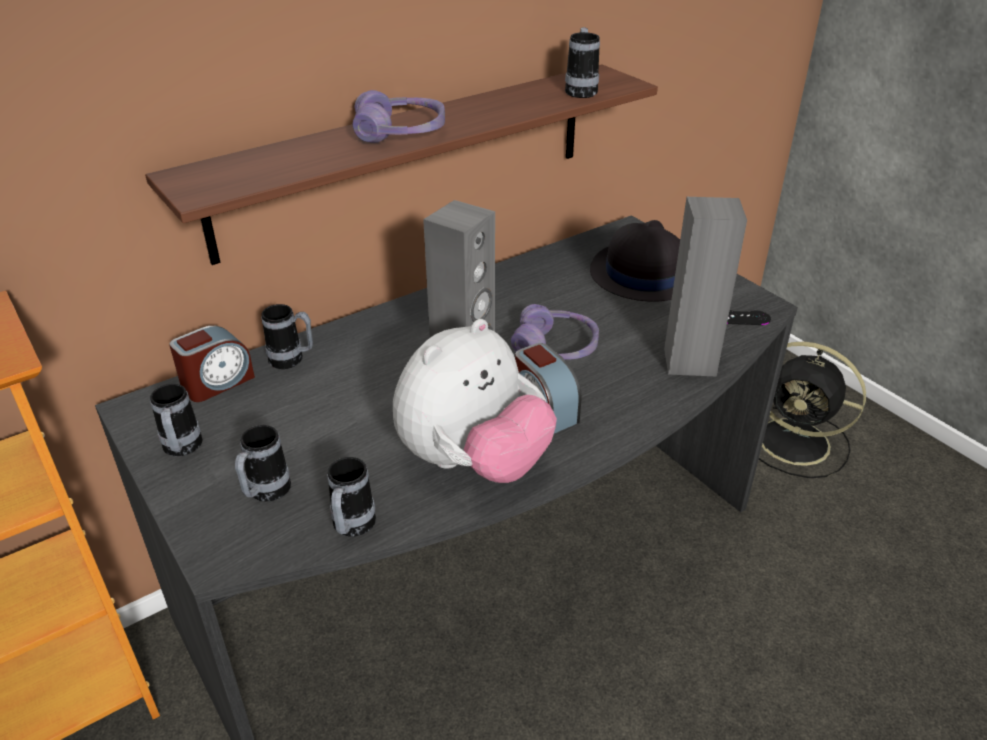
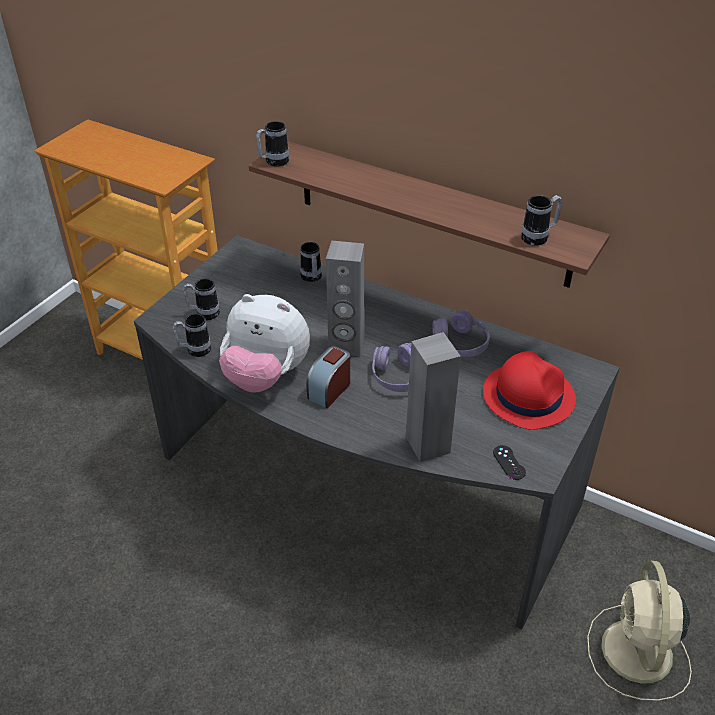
camera: 65 degrees right, 5 degrees up
mug [150,384,203,456] -> mug moved to [256,121,289,167]
alarm clock [169,326,255,402] -> none
purple headphones [353,90,445,143] -> purple headphones moved to [432,310,490,357]
black hat [590,220,680,302] -> red hat [483,351,576,430]
black fan [759,342,866,478] -> beige fan [587,561,692,701]

